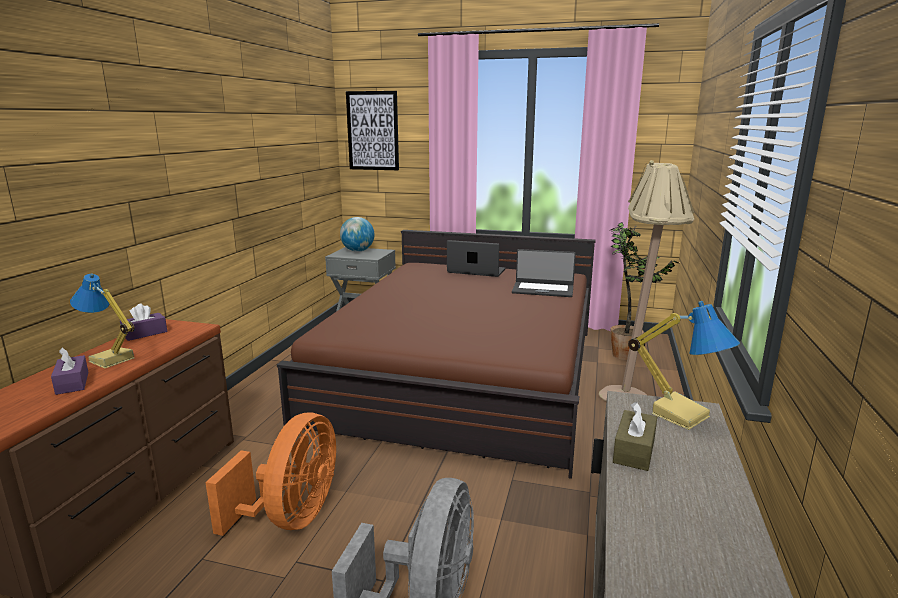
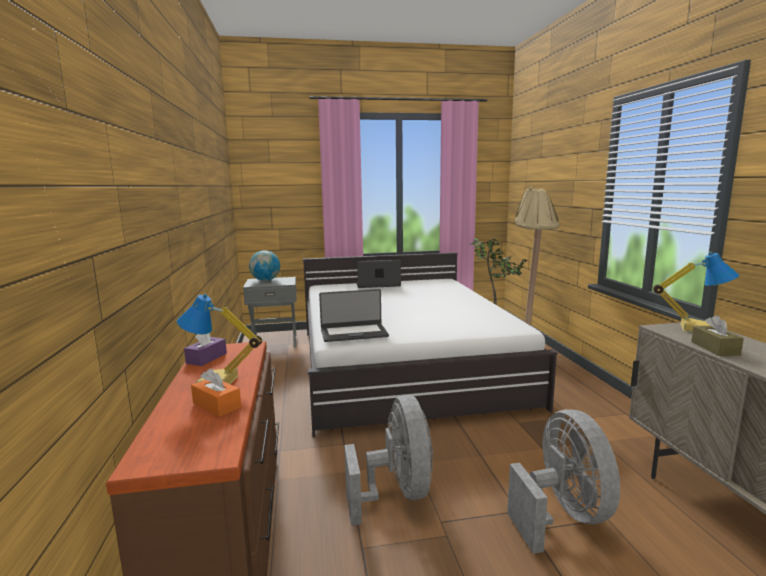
camera: 25 degrees left, 5 degrees down
purple tissue box [51,348,88,395] -> orange tissue box [191,368,241,417]
orange fan [205,412,336,536] -> grey fan [344,395,433,526]
brown bed [277,230,596,479] -> white bed [303,252,558,437]
picture [346,91,399,170] -> none
laptop [512,249,576,297] -> laptop moved to [319,289,389,342]

